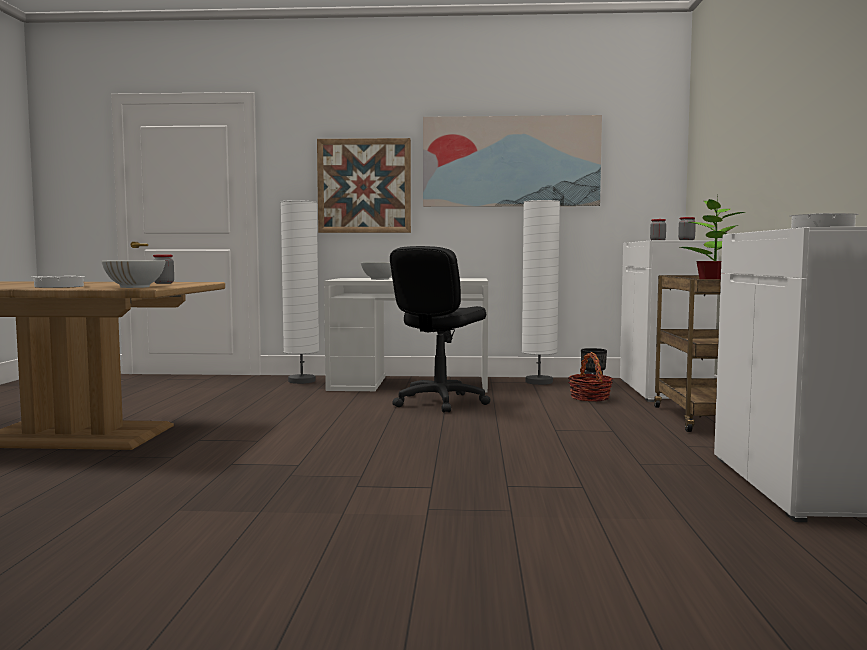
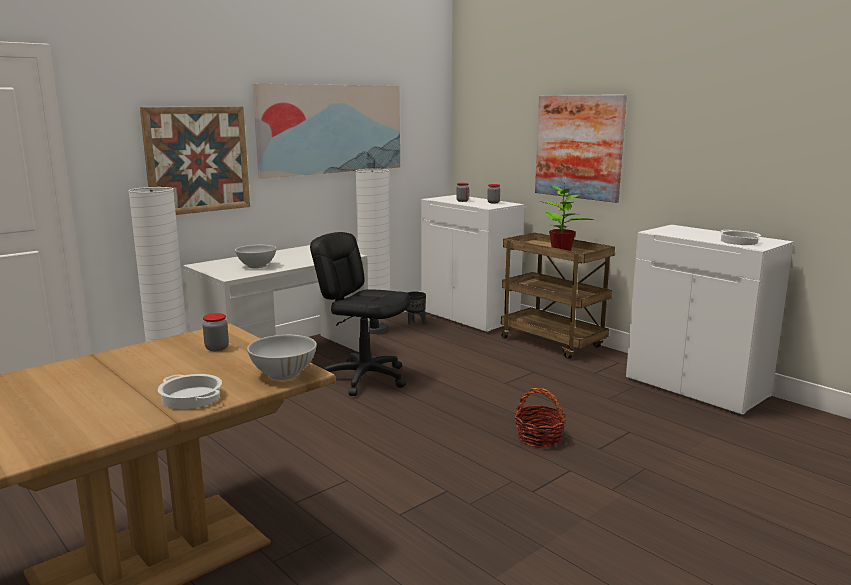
camera: 45 degrees left, 10 degrees up
black office chair [390,246,490,412] -> black office chair turned 135 degrees clockwise [310,232,410,396]
basket [568,352,613,402] -> basket moved to [515,388,566,448]
none -> picture [535,95,627,203]

